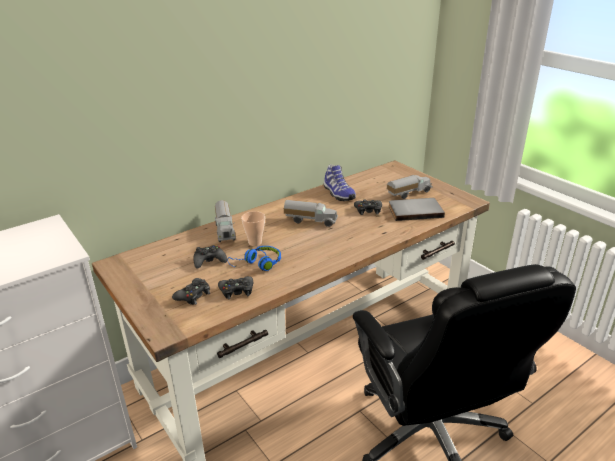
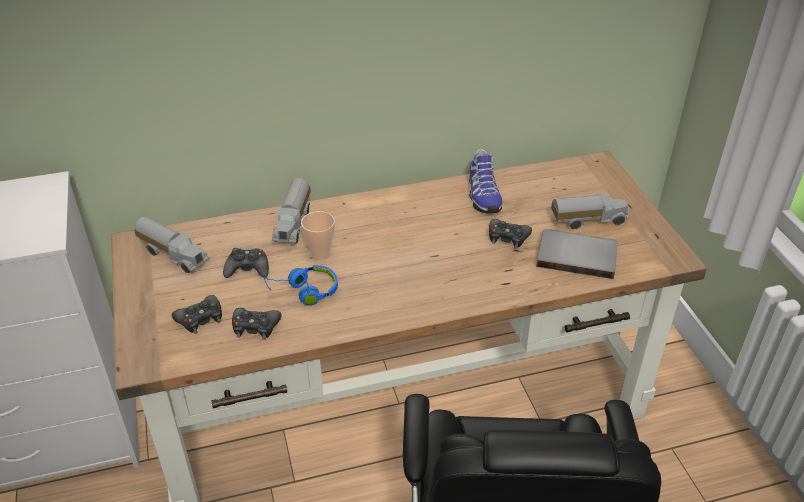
camera: 20 degrees right, 10 degrees up
toy truck [284,200,338,227] -> toy truck moved to [134,217,210,273]

